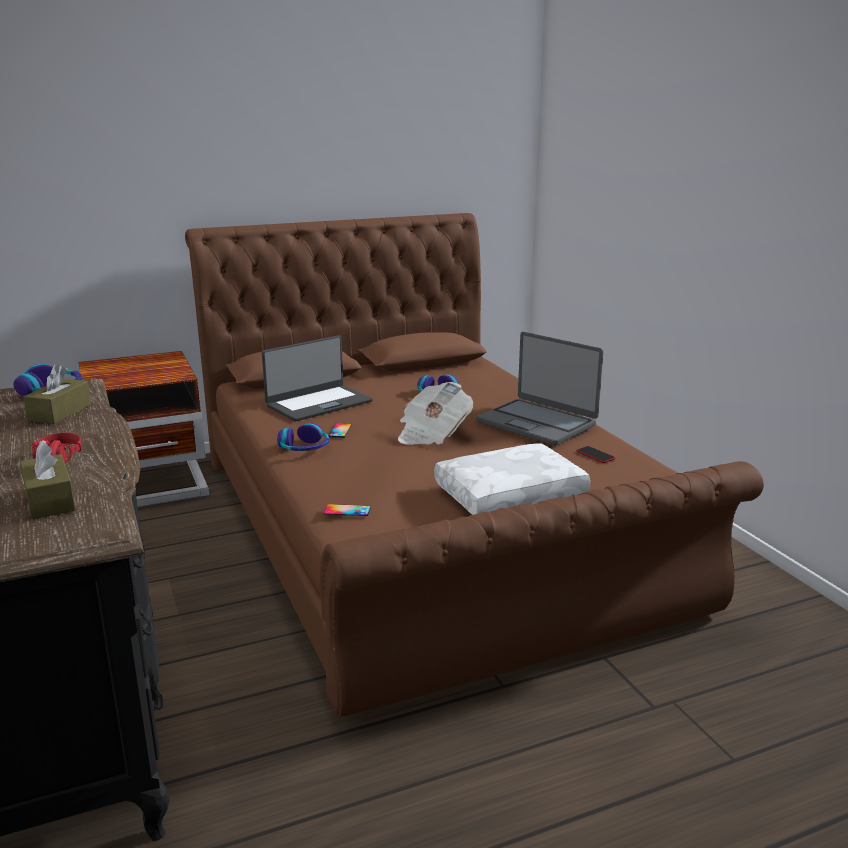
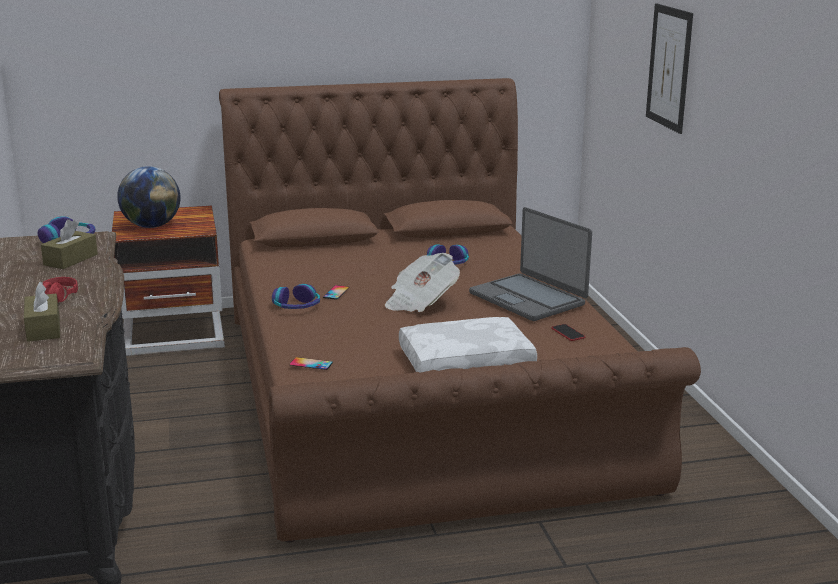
camera: 10 degrees right, 0 degrees up
laptop [262,335,373,422] -> none
none -> globe [117,166,181,228]
none -> picture [646,3,693,134]

